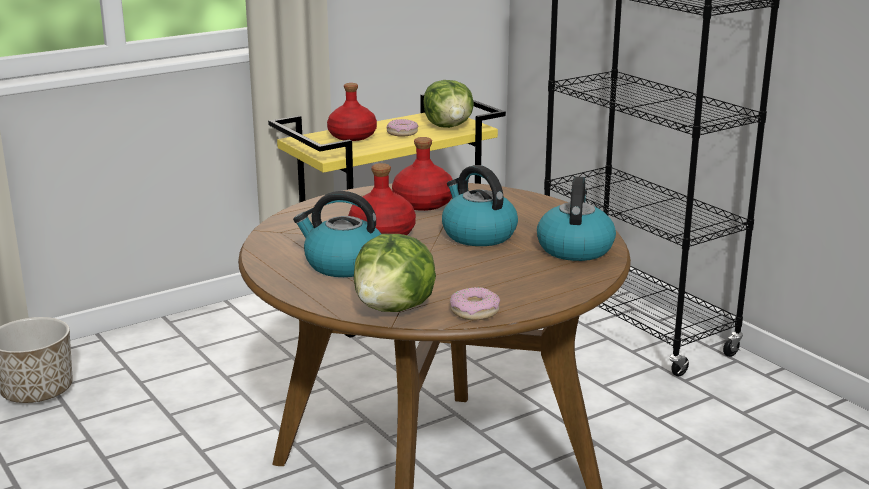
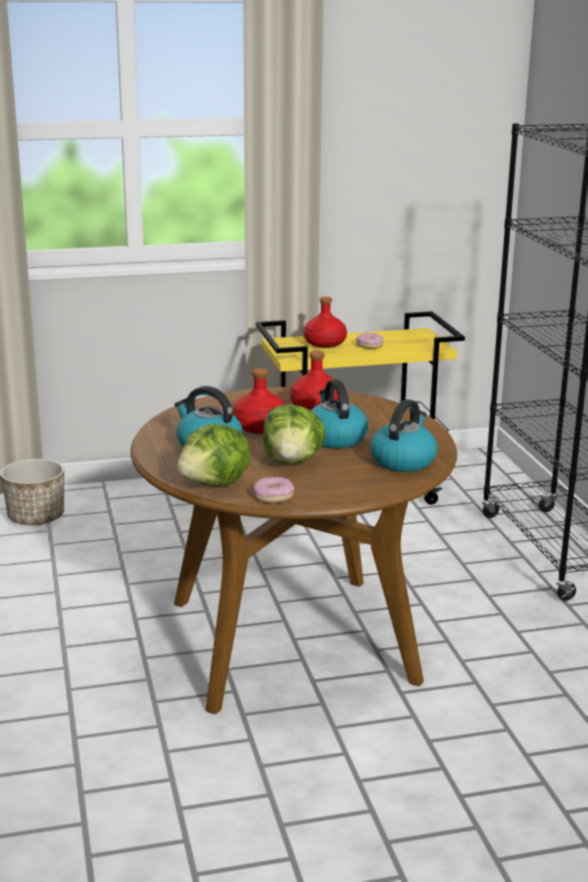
camera: 20 degrees right, 0 degrees up
lettuce [423,80,474,128] -> lettuce moved to [263,404,326,464]

